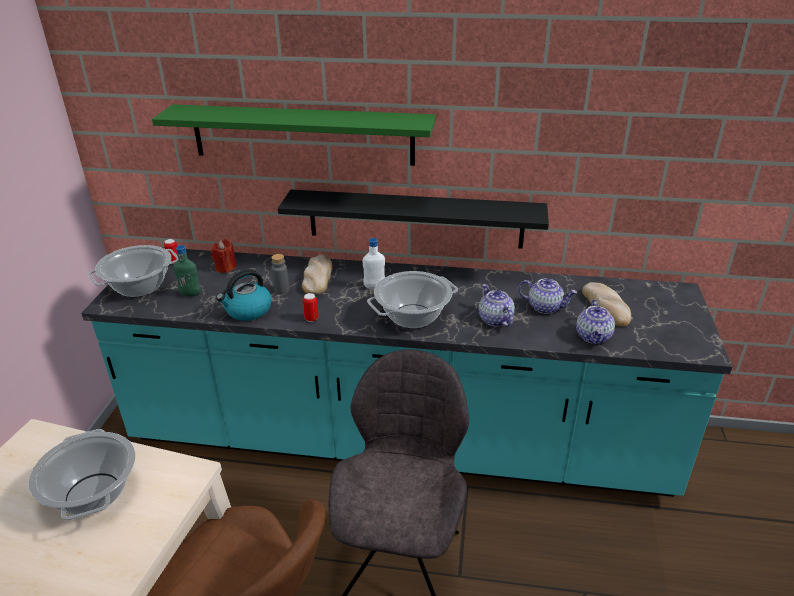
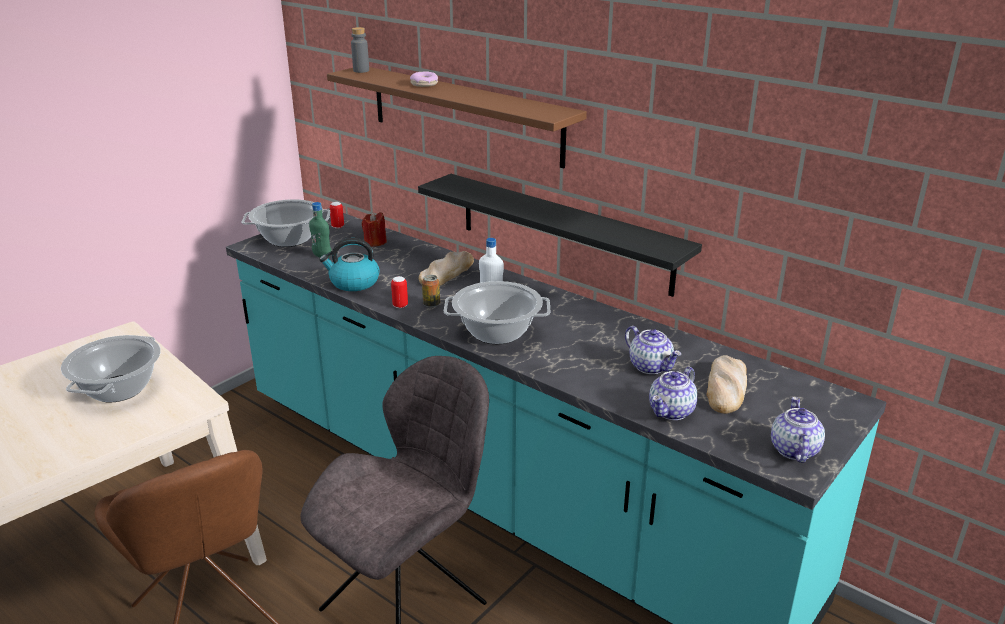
camera: 30 degrees right, 5 degrees down
green shelf [152,104,436,166] -> brown shelf [327,67,587,169]
grey bottle [271,254,289,294] -> grey bottle moved to [351,27,369,73]
teapot [479,284,515,327] -> teapot moved to [771,397,825,463]
none -> donut [410,71,438,87]
none -> can [422,275,440,307]

